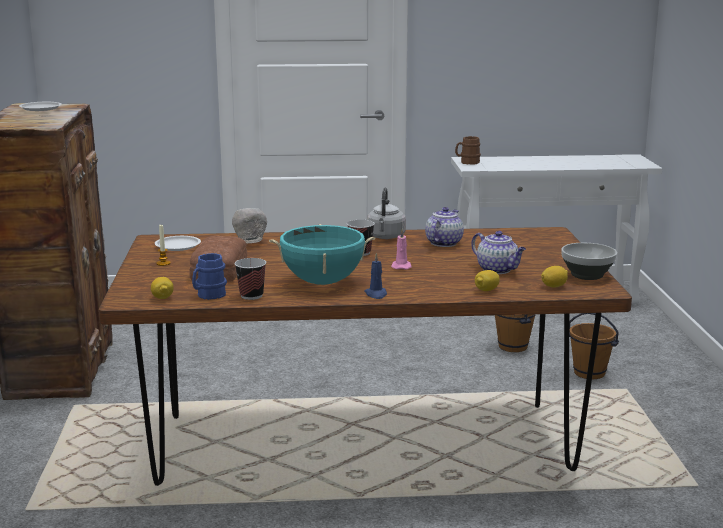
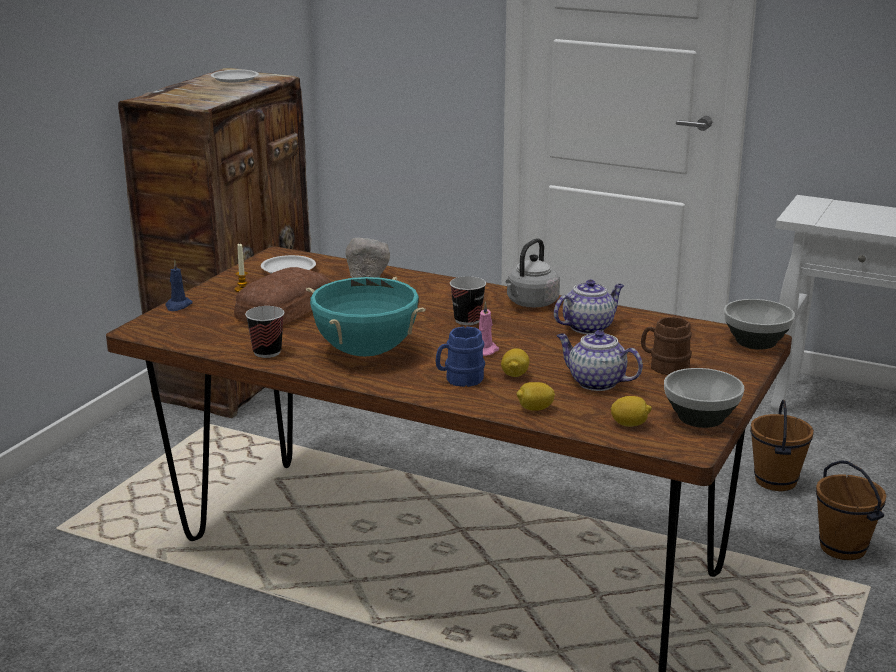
camera: 30 degrees right, 5 degrees up
lemon [151,277,173,299] -> lemon moved to [501,348,529,377]
blue mug [192,253,227,300] -> blue mug moved to [435,327,485,387]
blue candle [364,253,387,299] -> blue candle moved to [165,260,193,311]
brown mug [455,136,481,165] -> brown mug moved to [641,317,692,375]
teapot [471,231,526,274] -> teapot turned 135 degrees clockwise [556,330,643,391]
none -> bowl [724,299,795,350]

